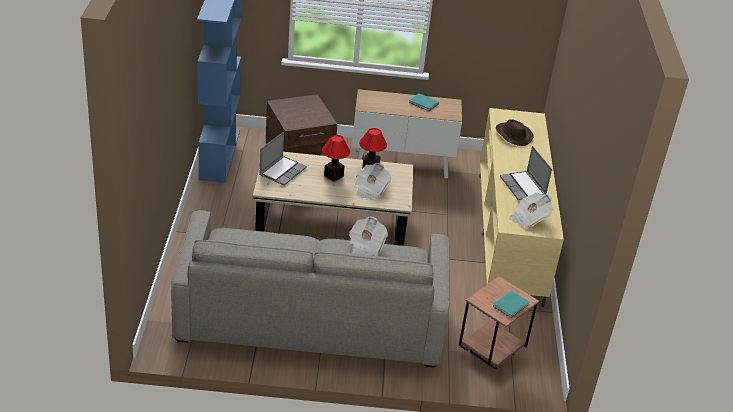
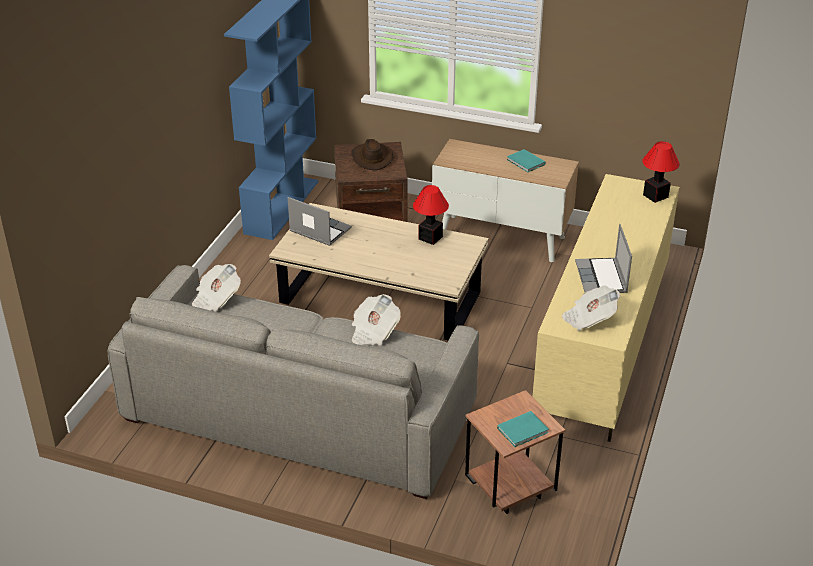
camera: 20 degrees right, 0 degrees up
laptop [259,131,307,186] -> laptop turned 105 degrees counterclockwise [288,197,352,246]
table lamp [322,135,350,182] -> table lamp moved to [642,141,679,203]
newspaper [355,163,391,199] -> newspaper moved to [192,264,241,312]
brown hat [496,119,533,146] -> brown hat moved to [351,139,393,170]

